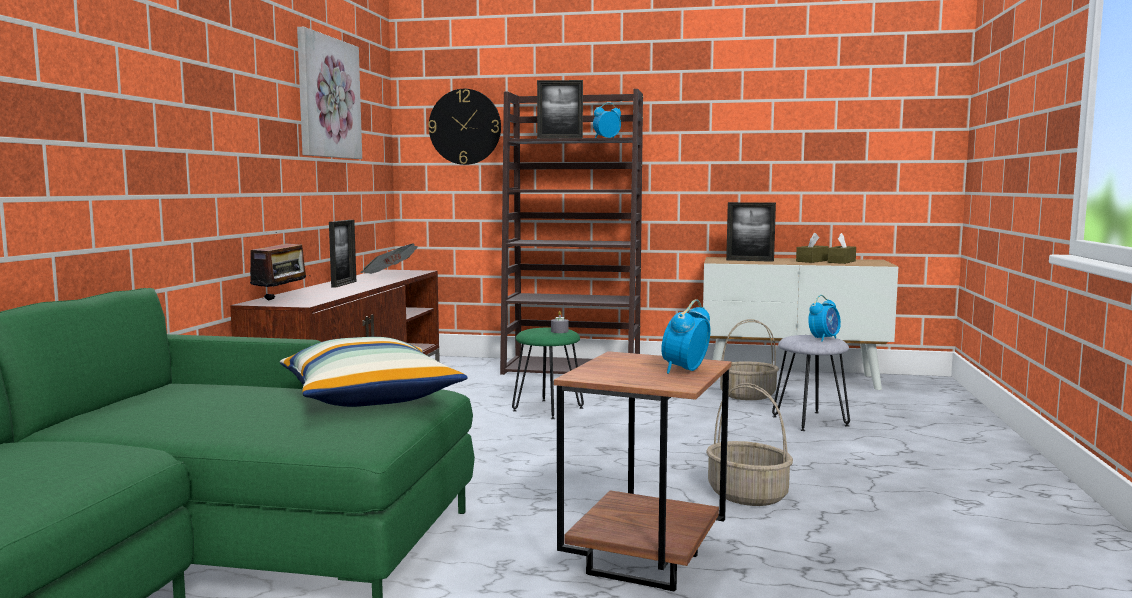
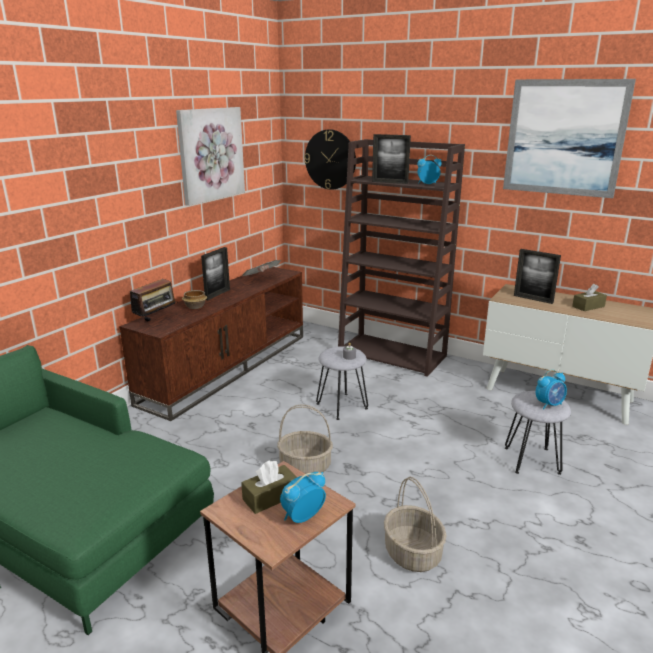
camera: 20 degrees right, 15 degrees up
pillow [280,337,468,407] -> none
green stool [512,328,584,419] -> grey stool [316,346,368,420]
basket [720,319,779,400] -> basket moved to [277,404,333,476]
brown tissue box [828,233,856,264] -> brown tissue box moved to [241,460,297,514]
none -> bowl [182,290,207,309]
none -> picture [503,79,636,198]

